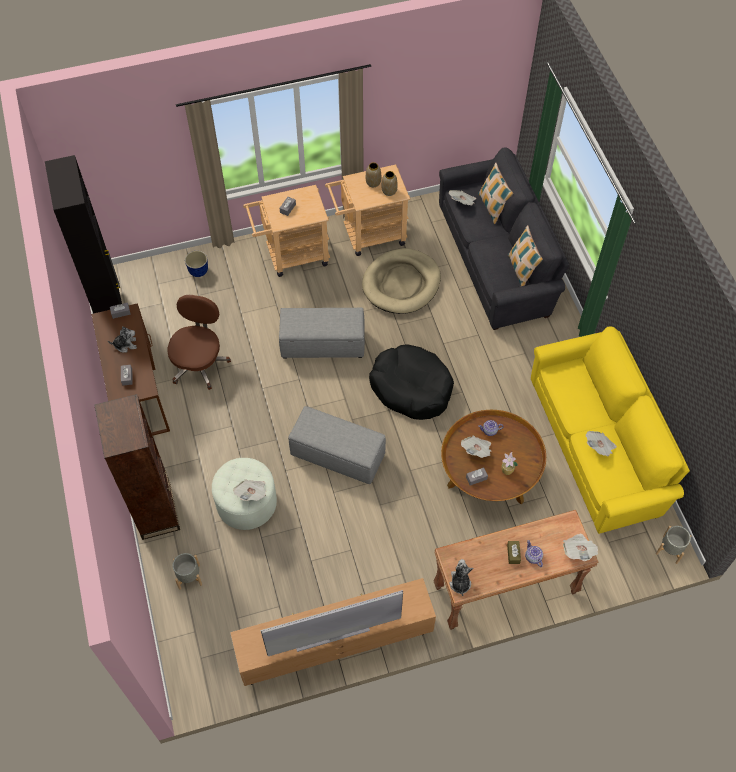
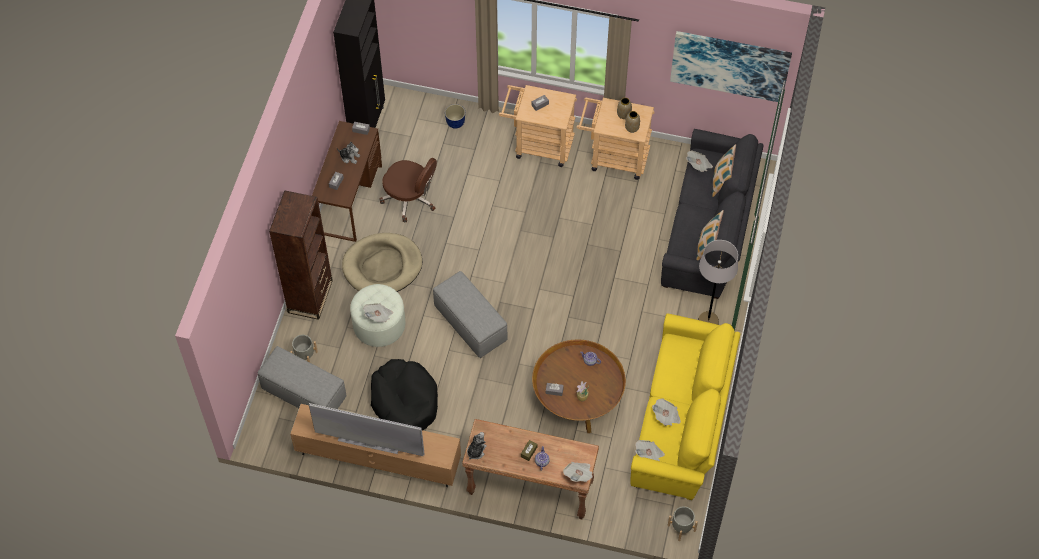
camera: 30 degrees right, 0 degrees up
brown office chair [167,295,231,390] -> brown office chair turned 75 degrees clockwise [380,158,437,222]
grey ottoman [279,308,365,358] -> grey ottoman moved to [258,346,347,409]
beige dog bed [362,248,441,314] -> beige dog bed moved to [342,233,422,292]
black dog bed [369,344,454,420] -> black dog bed moved to [371,359,438,430]
newspaper [461,436,491,458] -> newspaper moved to [635,440,665,461]
none -> picture [670,31,792,102]
none -> grey floor lamp [698,240,738,325]

